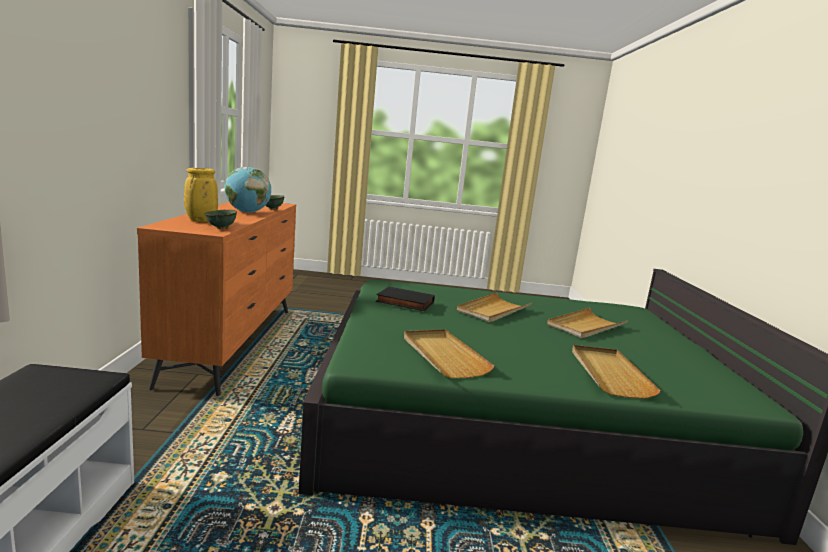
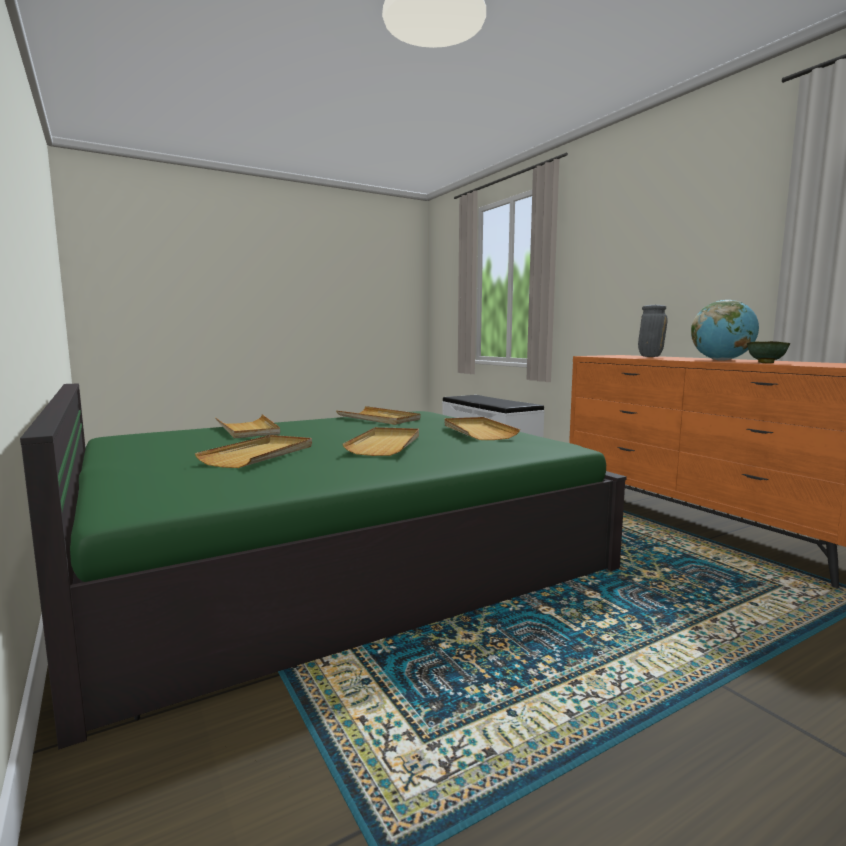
camera: 150 degrees right, 5 degrees down
yellow vase [184,168,218,222] -> grey vase [638,305,667,357]
green bowl [205,210,237,229] -> none
black book [376,286,435,311] -> beige tray [445,417,520,440]

